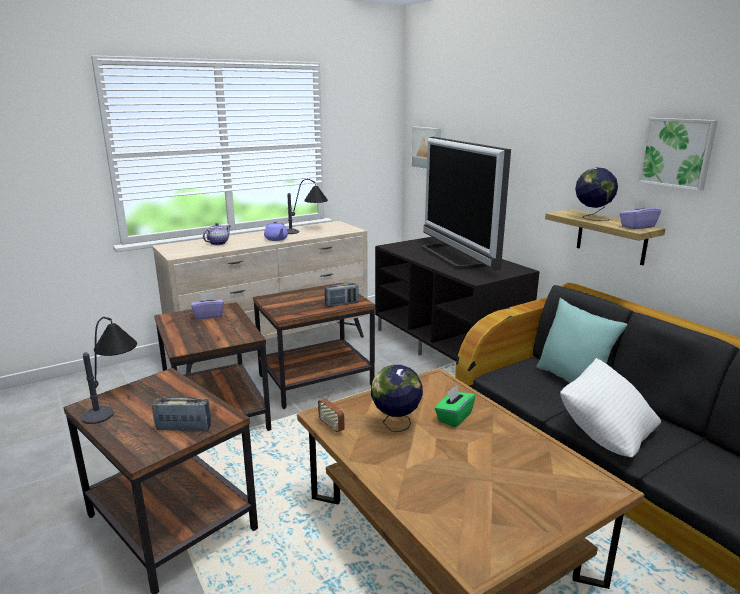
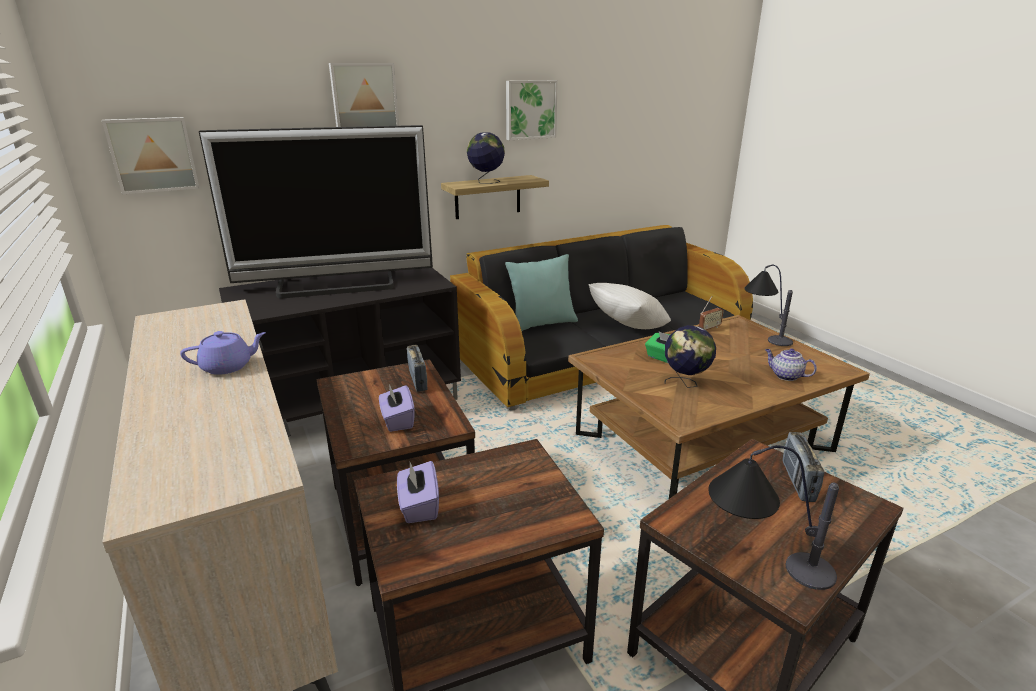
camera: 85 degrees left, 5 degrees up
teapot [203,223,231,245] -> teapot moved to [765,349,817,381]
table lamp [287,179,328,234] -> table lamp moved to [745,264,793,346]
radio [318,387,345,433] -> radio moved to [699,296,724,331]
purple tissue box [619,200,661,229] -> purple tissue box moved to [379,384,415,432]
none -> picture [329,63,399,127]

